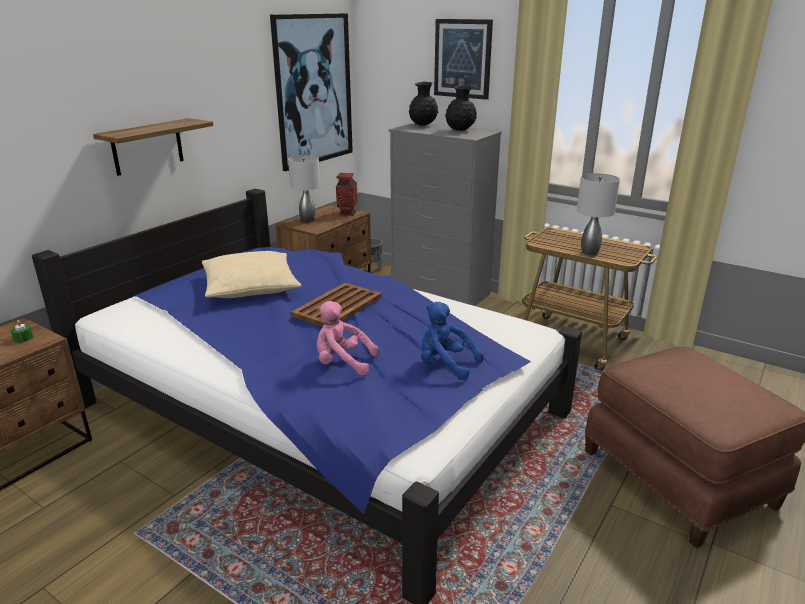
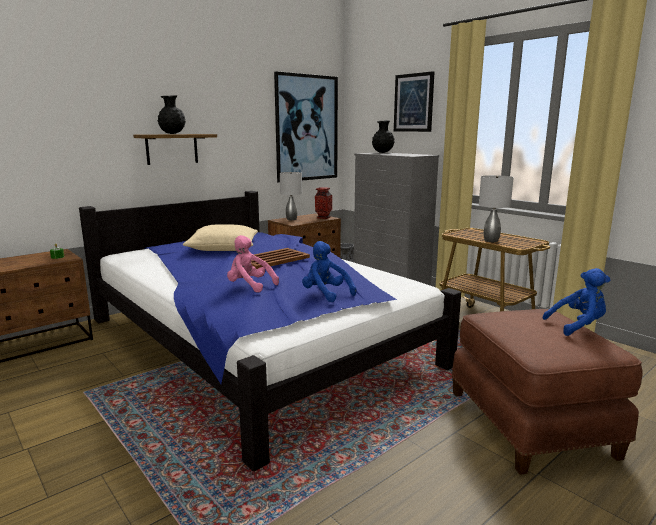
camera: 15 degrees right, 10 degrees down
black vase [445,85,477,131] -> black vase moved to [158,95,186,134]
none -> blue plush toy [543,268,610,336]

